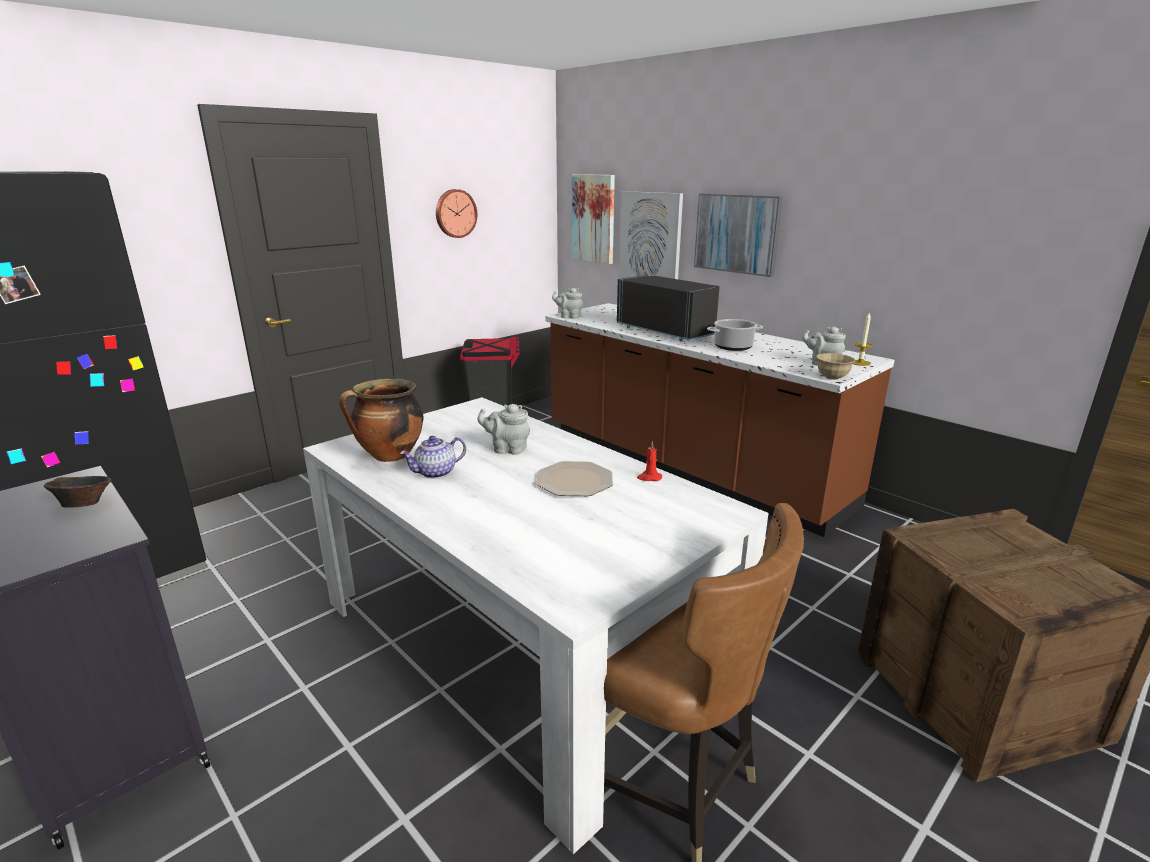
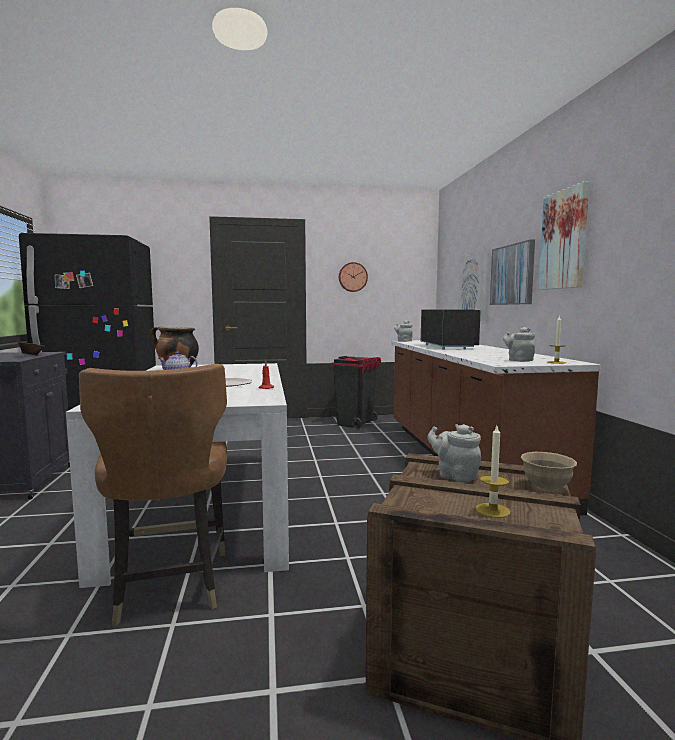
camera: 35 degrees right, 15 degrees down
grey teapot [477,404,530,455] -> grey teapot moved to [427,424,481,483]
picture [572,174,615,264] -> picture moved to [538,181,589,290]
cooking pot [707,319,763,351] -> none
beige bowl [816,353,855,380] -> beige bowl moved to [521,452,577,491]
none -> candle [476,426,510,518]

